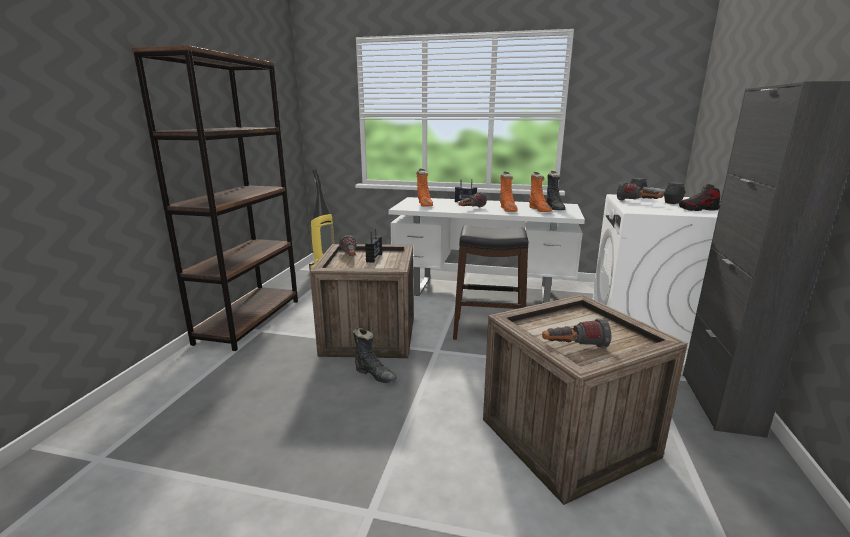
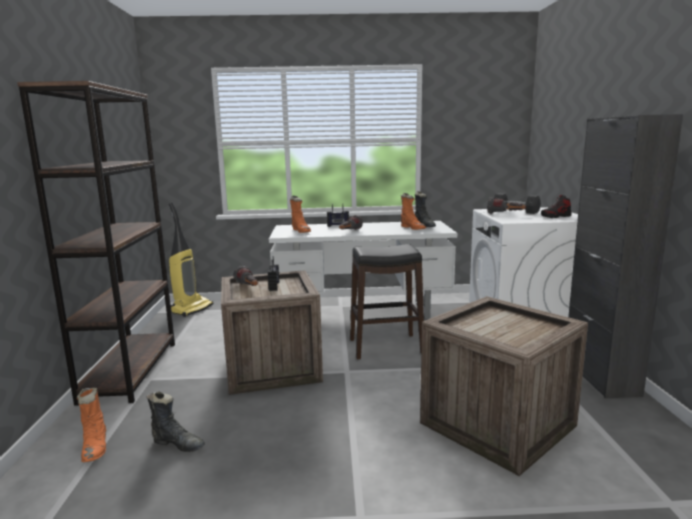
camera: 15 degrees left, 5 degrees down
black boot [352,328,397,383] -> black boot moved to [146,391,205,452]
orange boot [500,171,518,212] -> orange boot moved to [77,388,106,462]
flashlight [542,318,611,348] -> none

